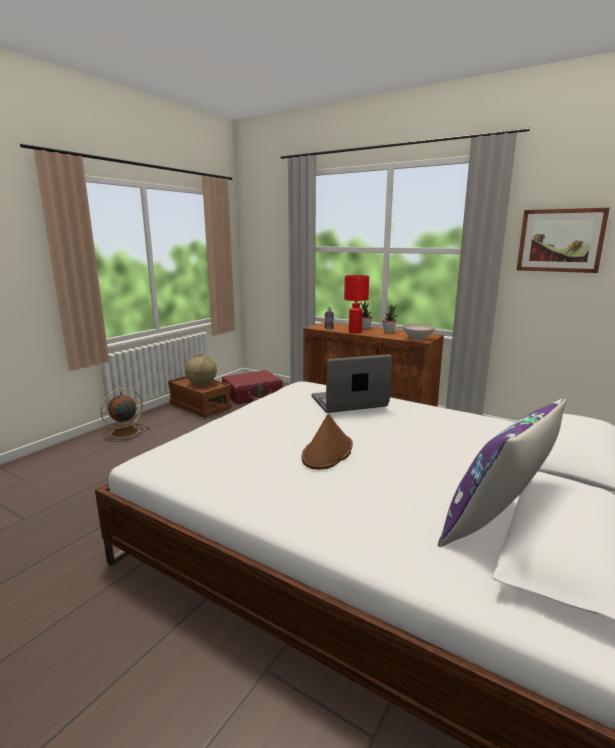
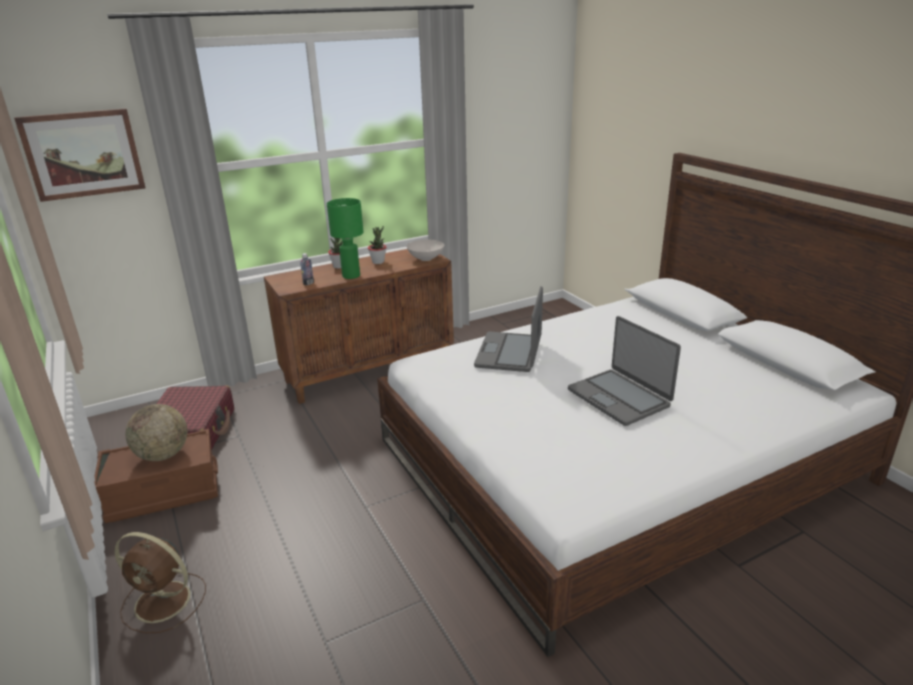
camera: 60 degrees left, 10 degrees up
brown fan [100,388,149,442] -> brown fan turned 60 degrees counterclockwise [114,532,206,633]
brown hat [302,414,353,470] -> laptop [568,316,681,426]
red table lamp [344,275,369,333] -> green table lamp [327,198,363,279]
purple pillow [438,398,566,547] -> none
picture [517,208,610,273] -> picture moved to [14,108,145,202]

